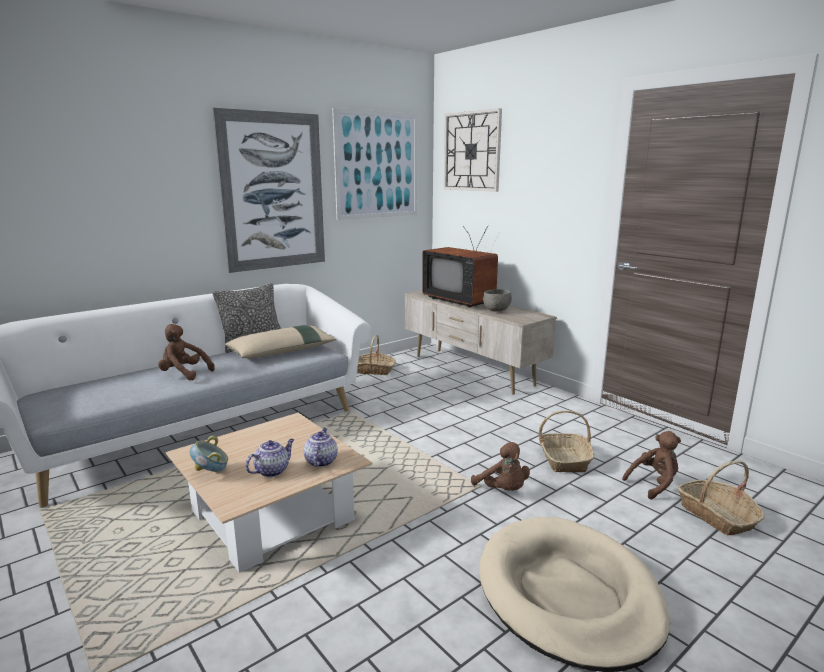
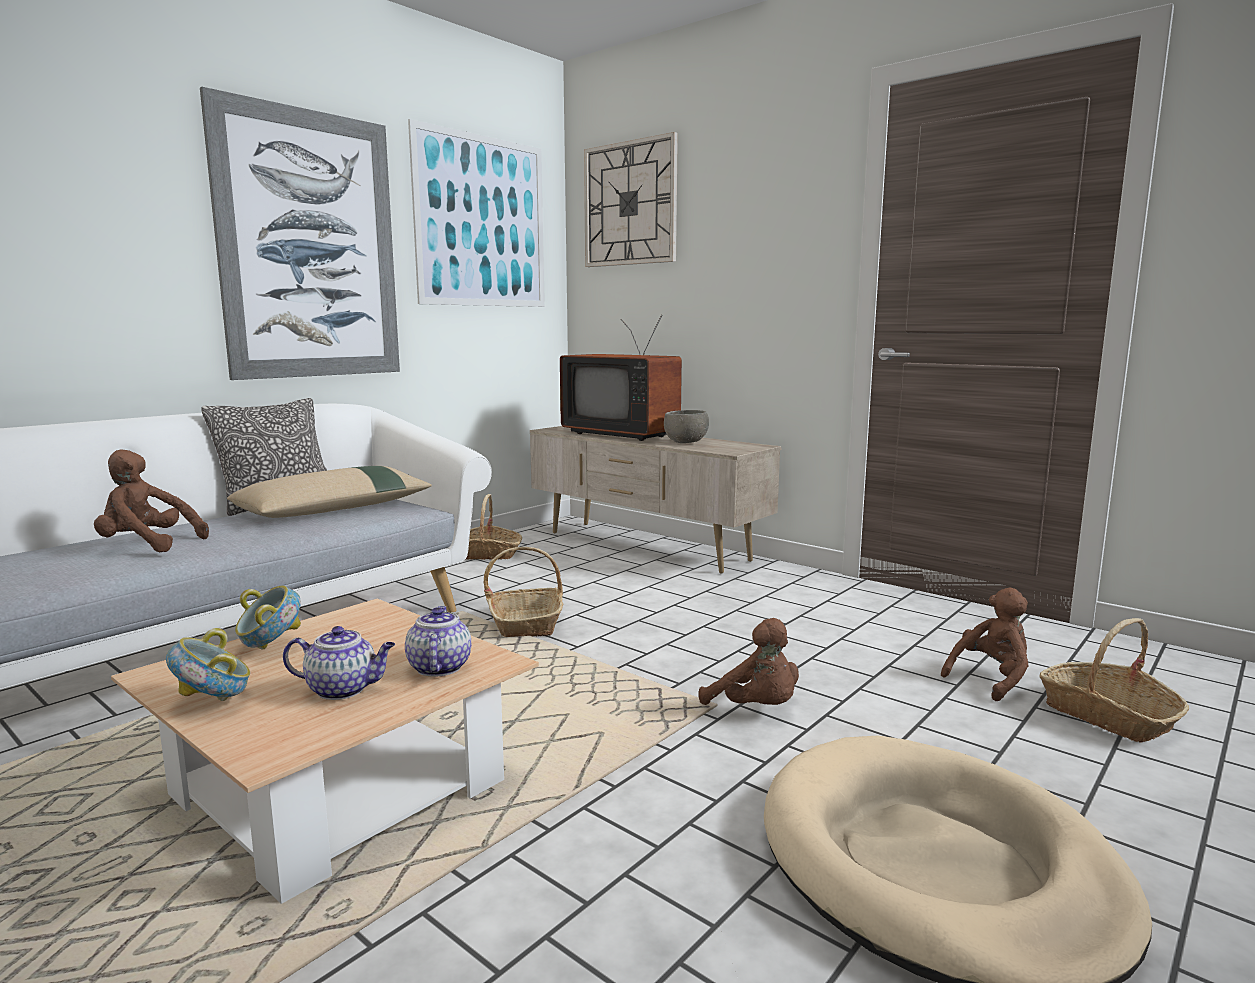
camera: 10 degrees left, 5 degrees down
teapot [245,439,294,477] -> teapot turned 60 degrees clockwise [283,626,395,700]
basket [539,411,594,472] -> basket moved to [483,547,563,637]
none -> bowl [235,585,301,650]

